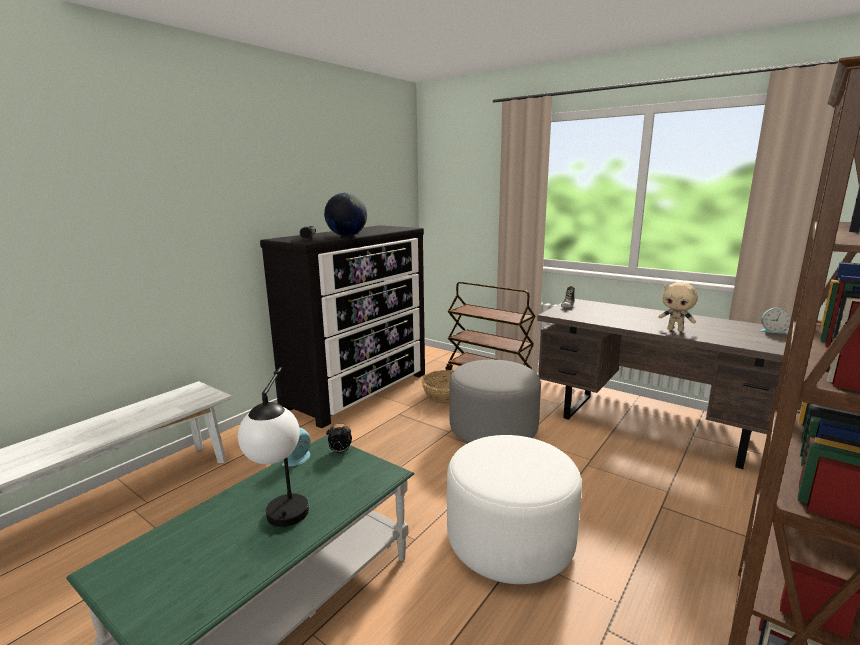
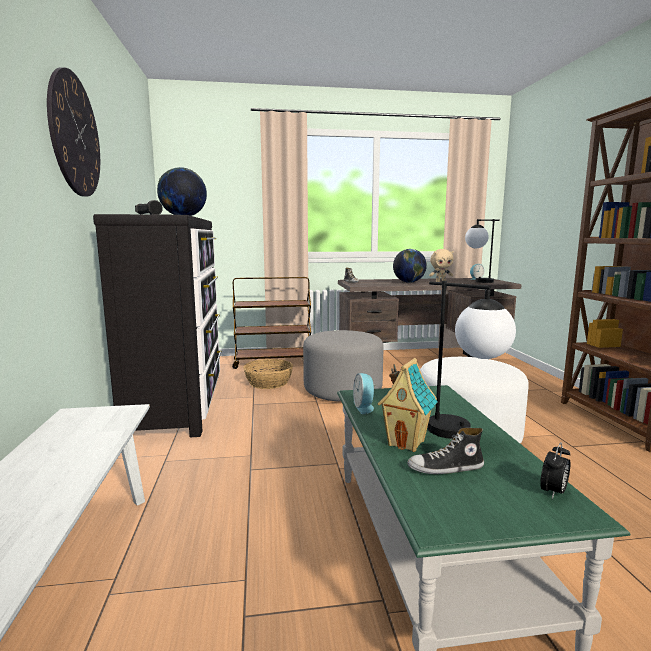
camera: 45 degrees left, 5 degrees down
alarm clock [326,423,352,453] -> alarm clock moved to [540,442,570,499]
none -> wall clock [47,67,100,197]
none -> toy house [377,358,438,452]
none -> globe [393,249,427,283]
none -> shoe [407,428,484,474]
none -> table lamp [465,219,500,283]

